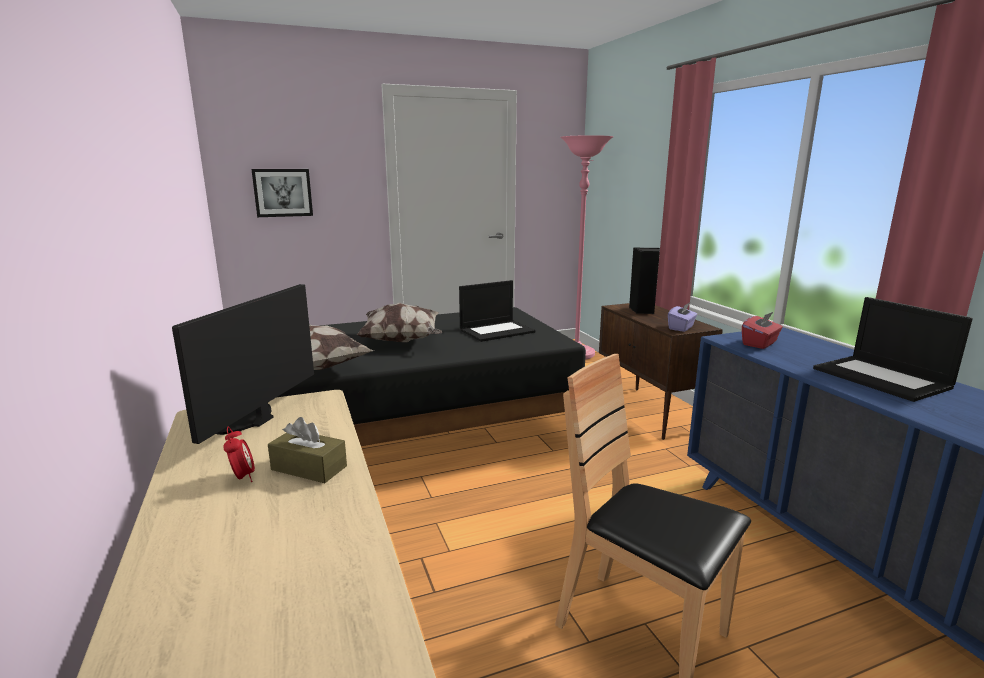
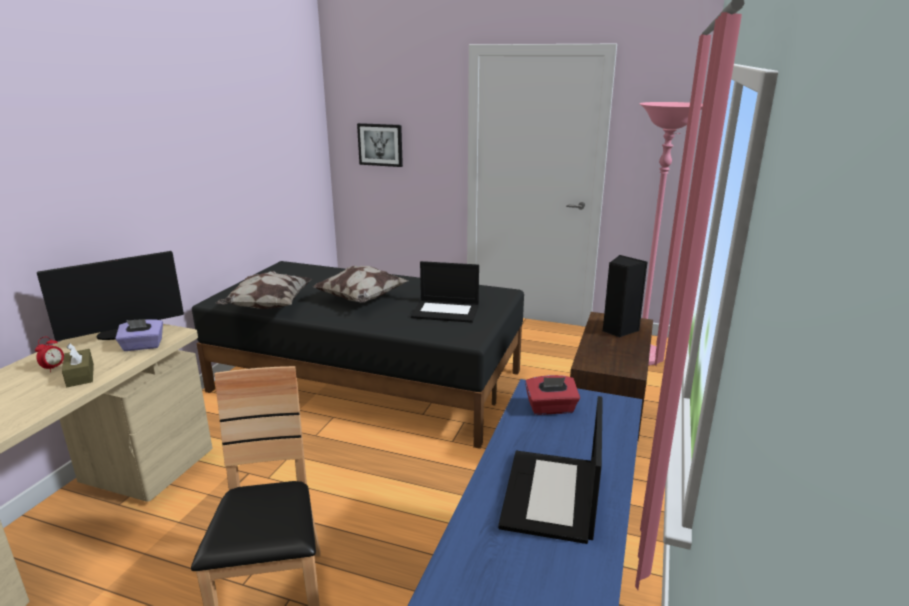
camera: 40 degrees right, 5 degrees up
purple tissue box [668,303,697,332] -> purple tissue box moved to [115,319,163,351]

